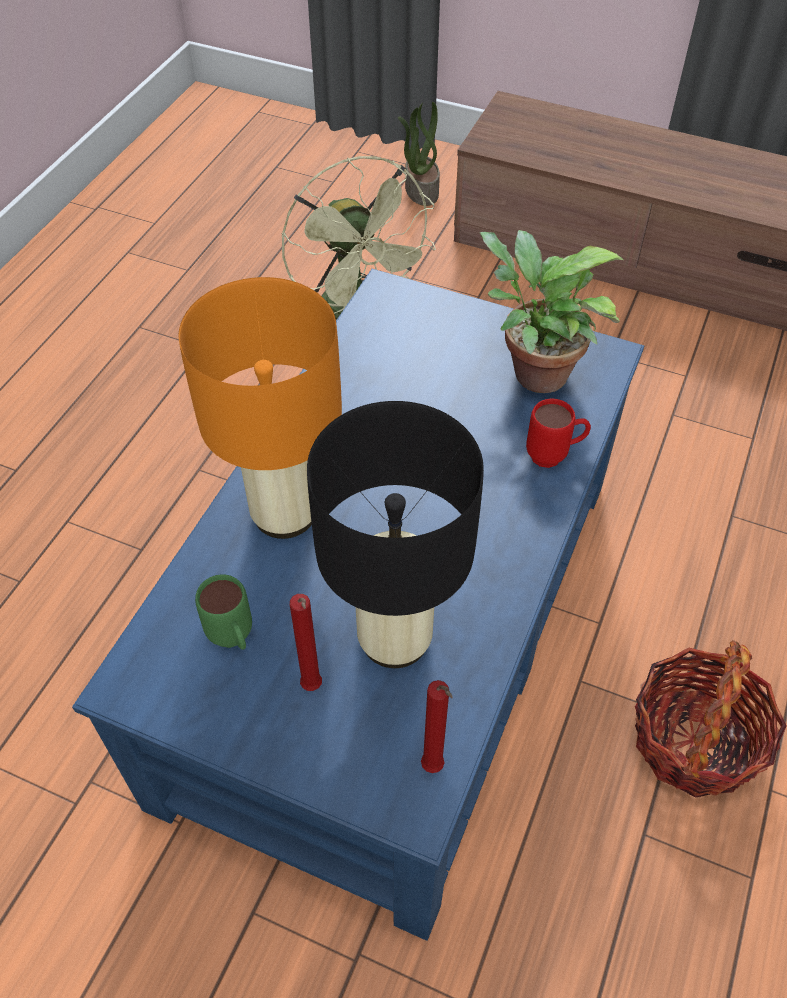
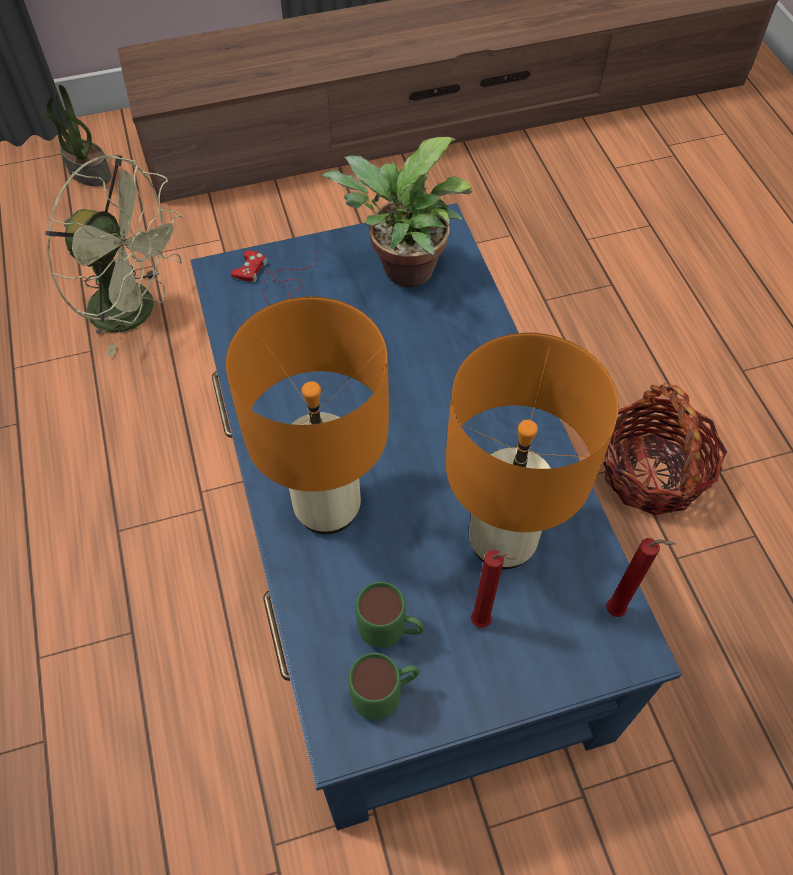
camera: 40 degrees left, 5 degrees up
black table lamp [307,401,484,668] -> orange table lamp [446,333,619,569]
red mug [526,399,591,468] -> none
none -> red game controller [231,250,316,305]
none -> green mug [348,653,419,720]

